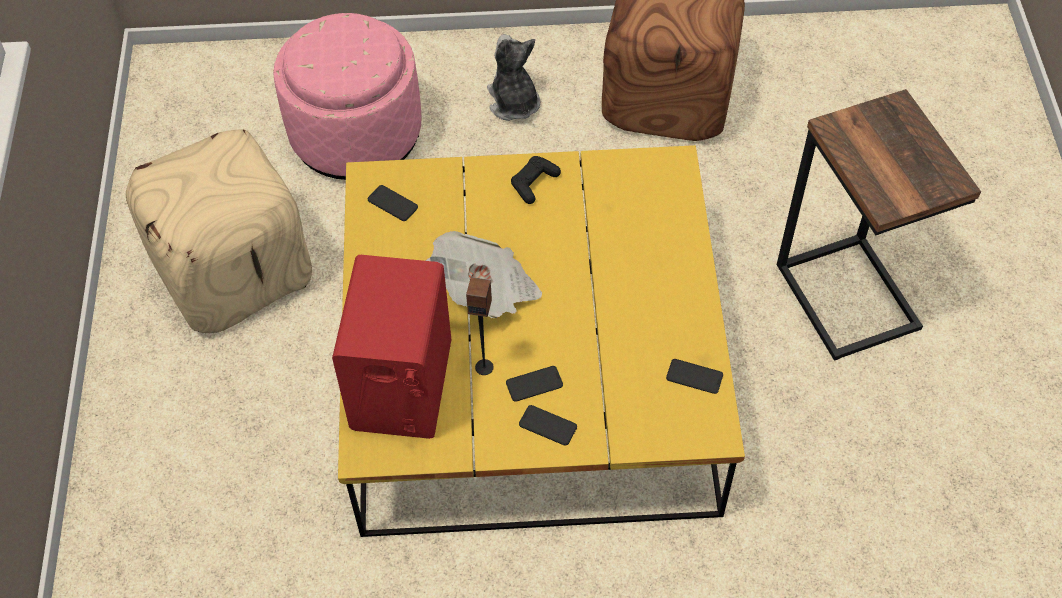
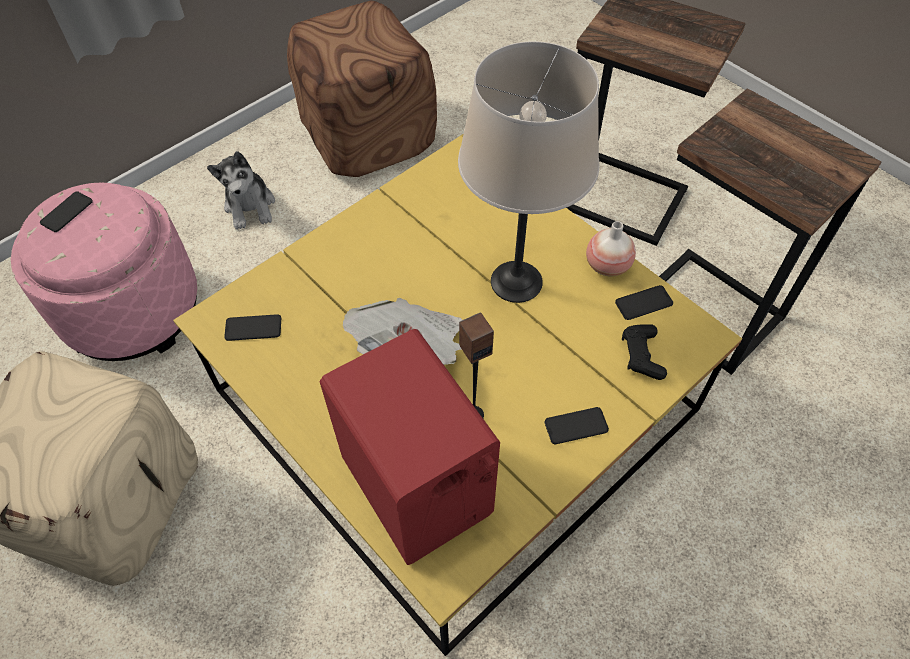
camera: 40 degrees left, 0 degrees up
plush toy [487,34,540,121] -> plush toy turned 135 degrees counterclockwise [207,151,275,230]
phone [506,366,563,402] -> phone moved to [40,192,93,232]
black game controller [511,156,561,204] -> black game controller moved to [622,324,667,380]
none -> beige table lamp [458,41,599,303]
none -> vase [586,221,636,276]
none -> side table [659,88,882,375]

